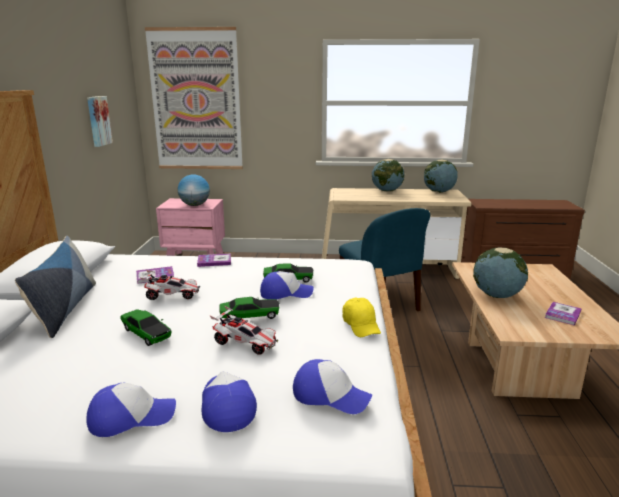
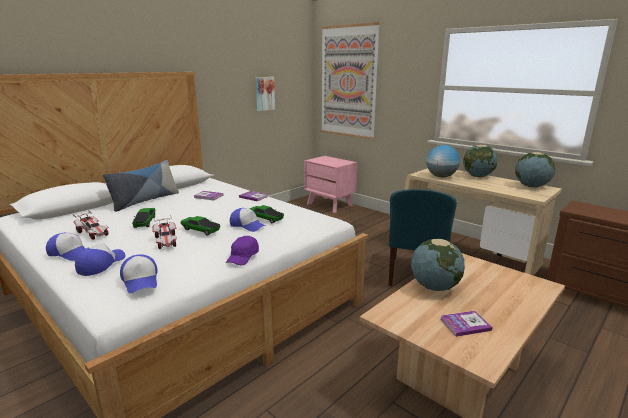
camera: 40 degrees right, 0 degrees up
toy car [140,270,200,300] -> toy car moved to [73,210,109,240]
globe [178,174,210,206] -> globe moved to [426,145,460,177]
yellow cap [343,298,381,337] -> purple cap [226,236,259,265]

